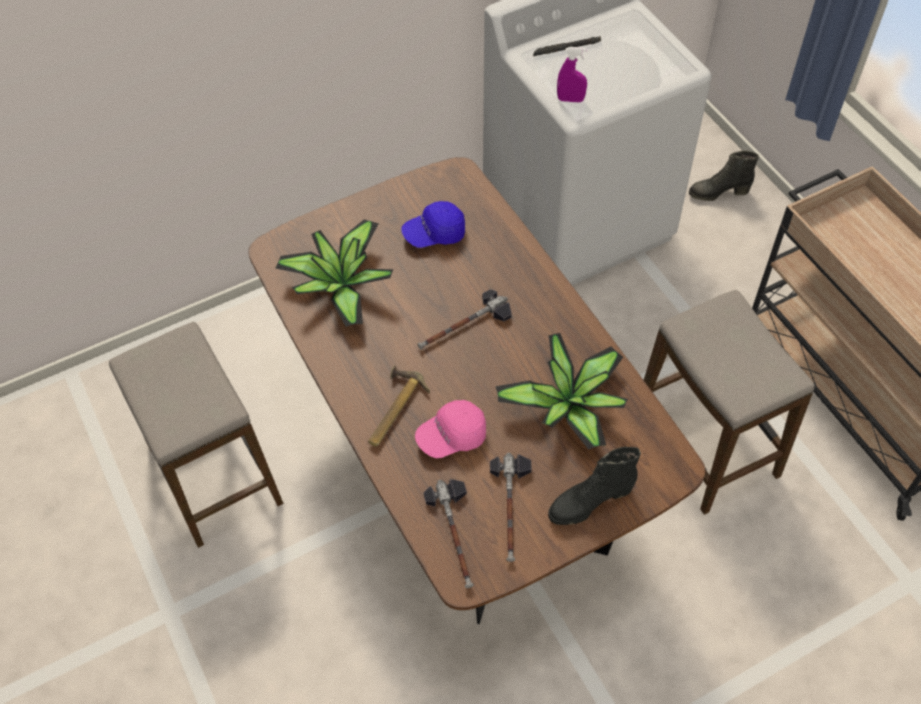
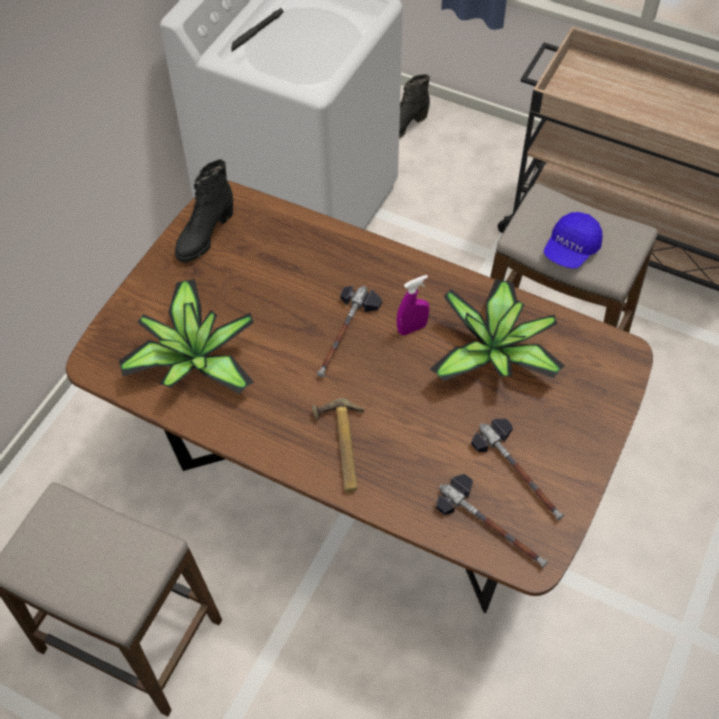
camera: 35 degrees left, 0 degrees up
blue cap [401,201,465,248] -> blue cap moved to [543,212,603,268]
pink cap [415,400,486,458] -> none
black boot [548,447,641,525] -> black boot moved to [175,159,233,262]
purple spray bottle [557,47,587,103] -> purple spray bottle moved to [397,275,429,336]

